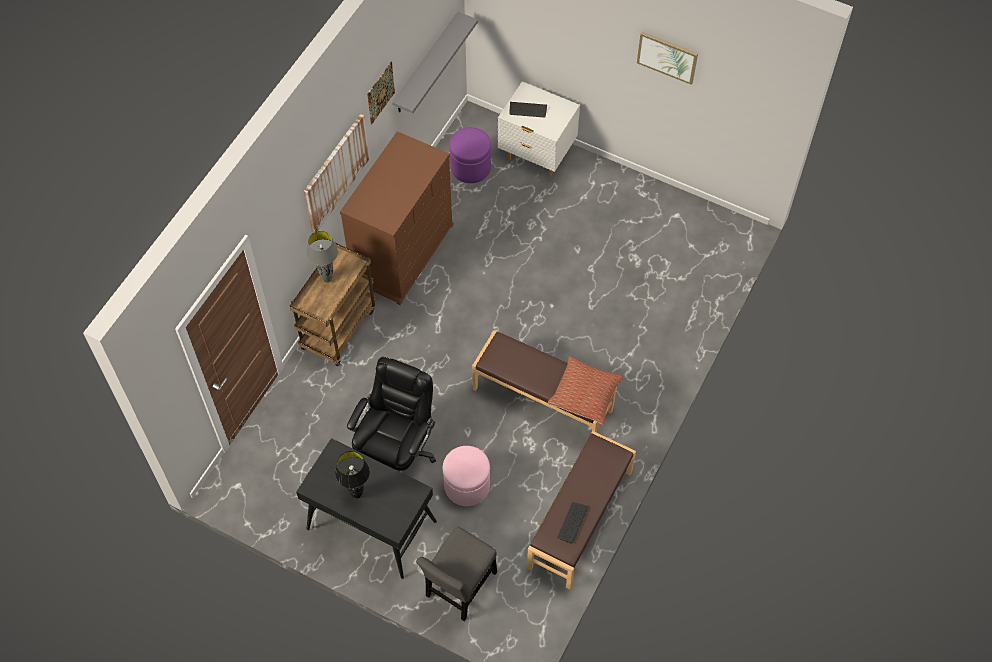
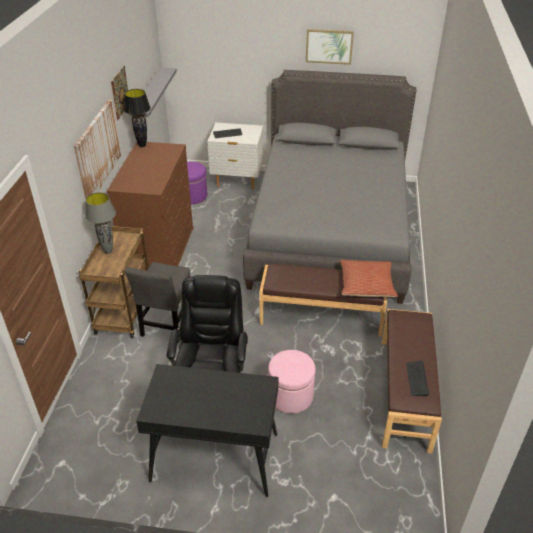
camera: 20 degrees left, 20 degrees down
black table lamp [335,451,370,499] -> black table lamp moved to [124,89,151,147]
grey chair [416,526,497,621] -> grey chair moved to [125,262,190,343]
none -> grey bed [243,70,417,304]

